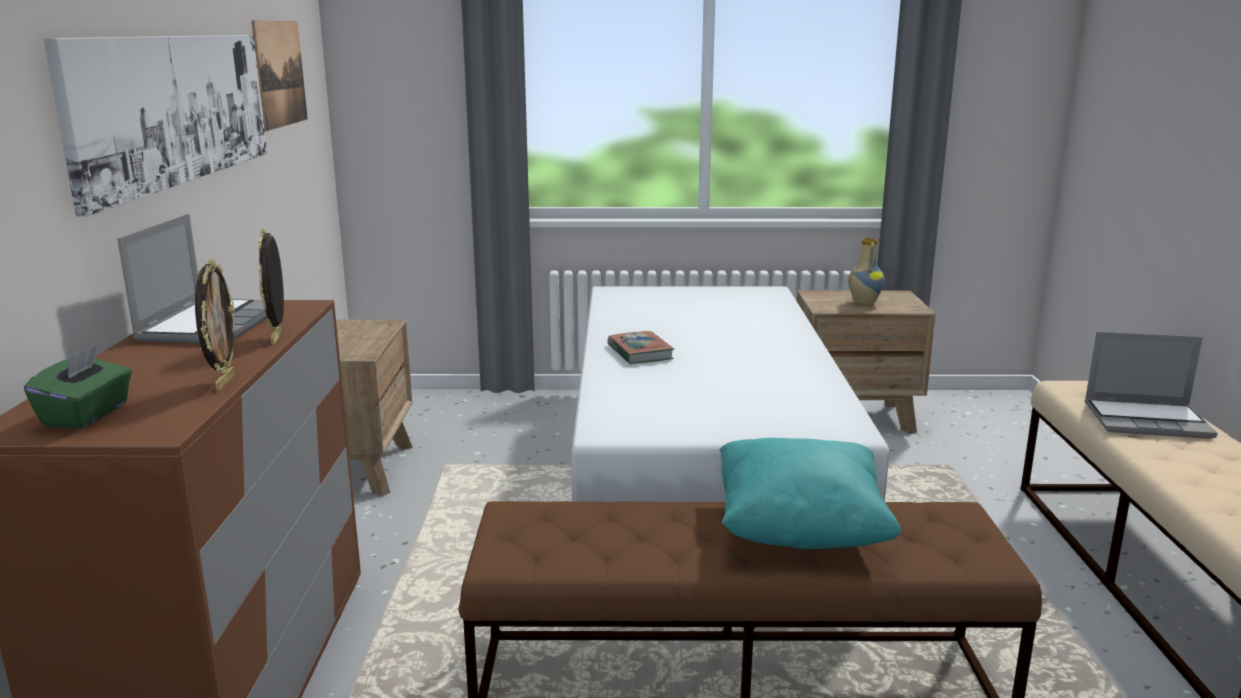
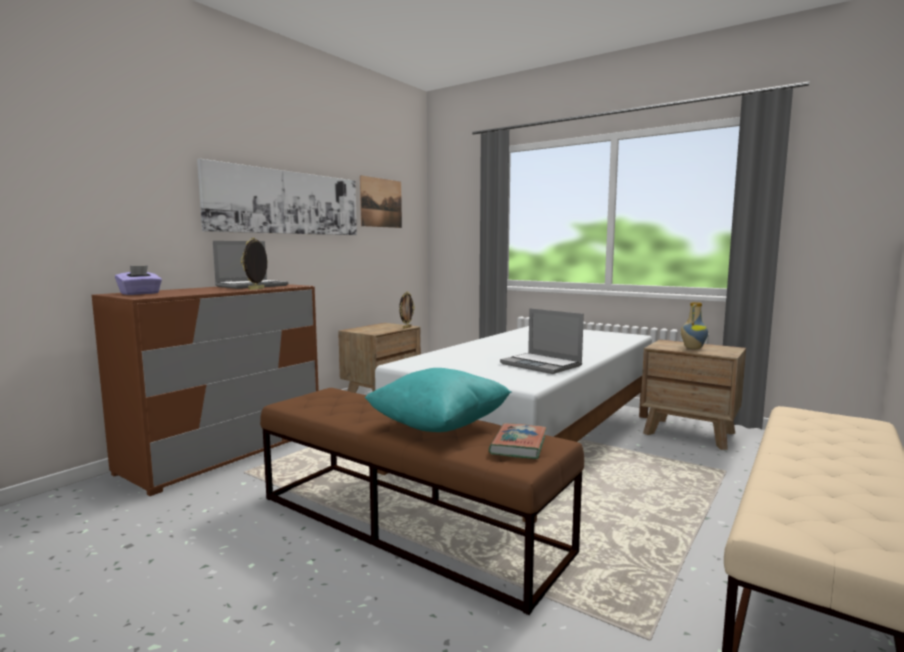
camera: 35 degrees right, 10 degrees down
green tissue box [24,345,132,429] -> purple tissue box [115,266,162,295]
picture frame [195,259,235,391] -> picture frame moved to [399,292,415,329]
book [607,331,674,364] -> book moved to [489,423,547,459]
laptop [1085,332,1218,439] -> laptop moved to [500,308,584,374]

